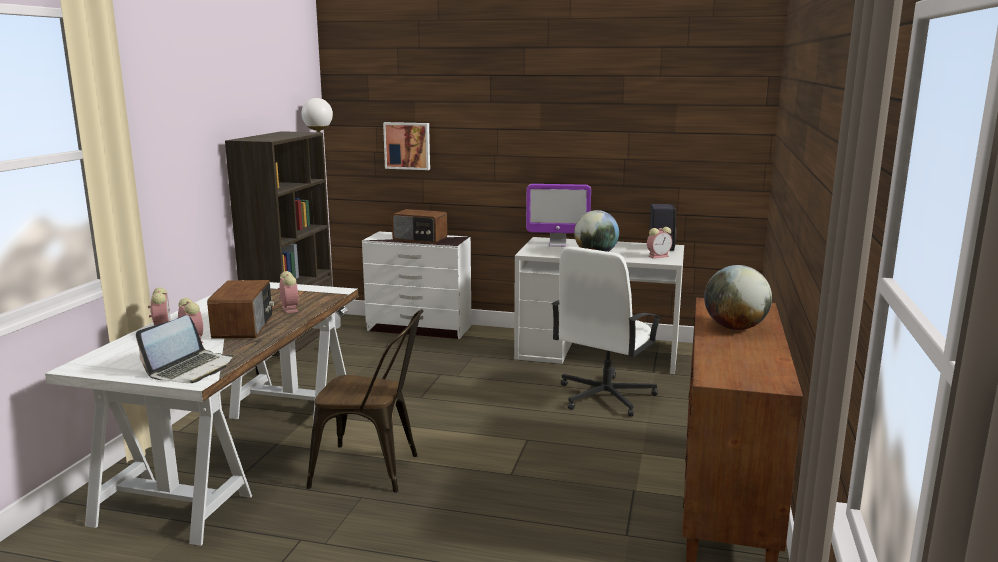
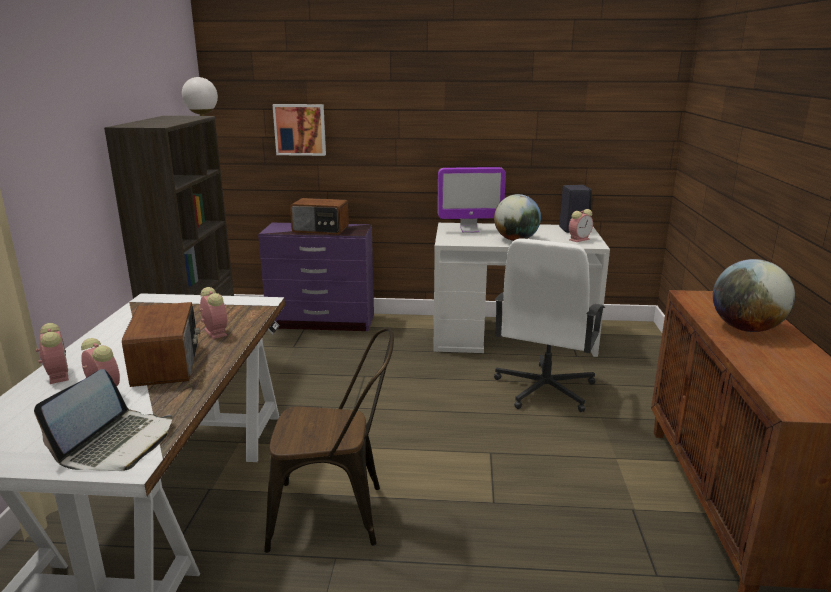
camera: 10 degrees left, 5 degrees up
white dresser [362,231,471,339] -> purple dresser [258,223,374,331]

